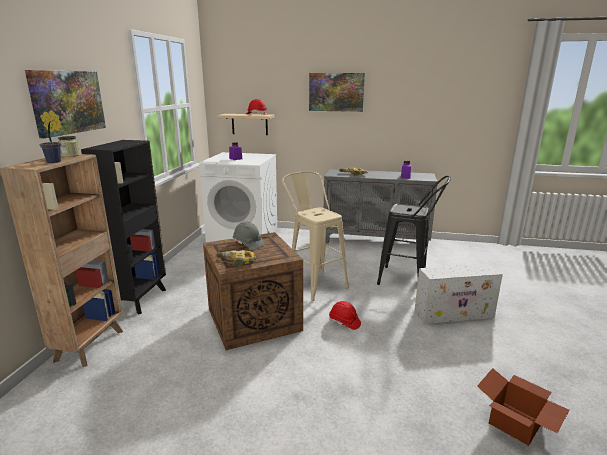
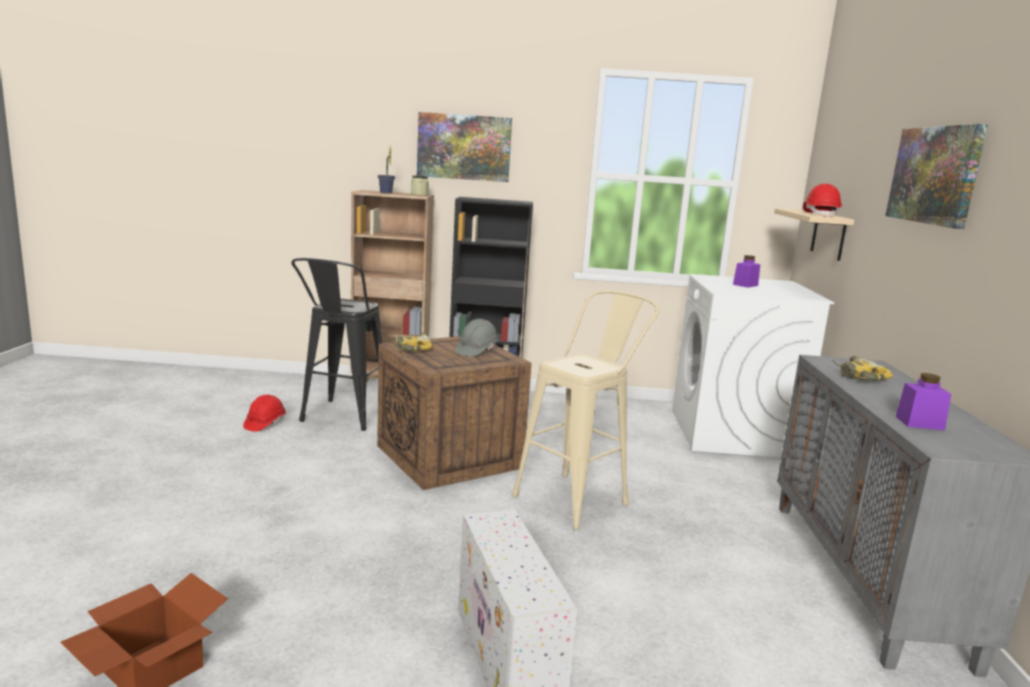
camera: 80 degrees right, 5 degrees down
red hard hat [329,301,361,330] -> red hard hat moved to [243,395,286,432]
black stool [377,176,451,285] -> black stool moved to [291,258,383,431]

